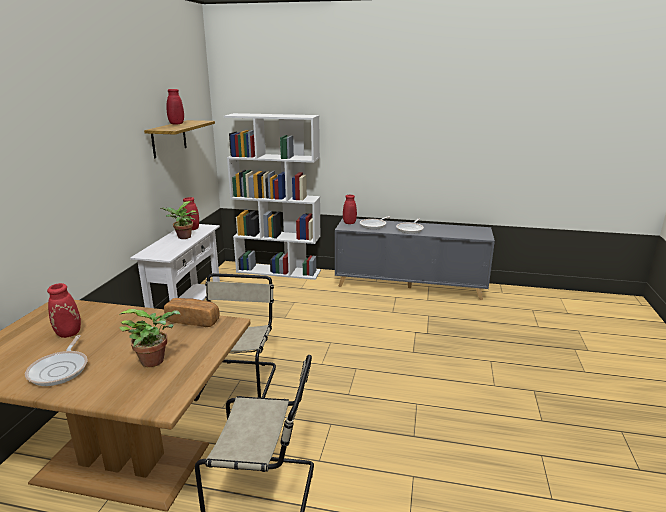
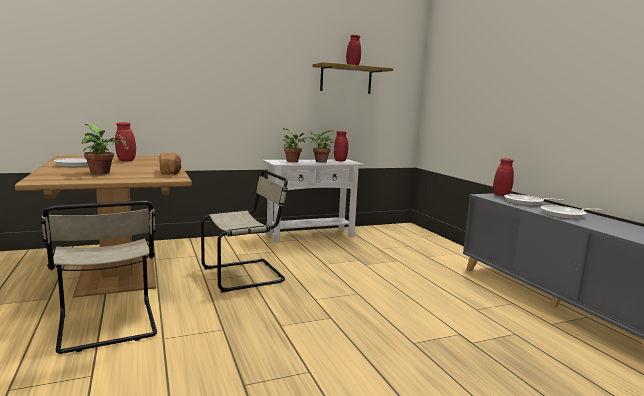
camera: 55 degrees right, 10 degrees down
white bookcase [224,113,321,280] -> none
none -> potted plant [283,129,306,162]

